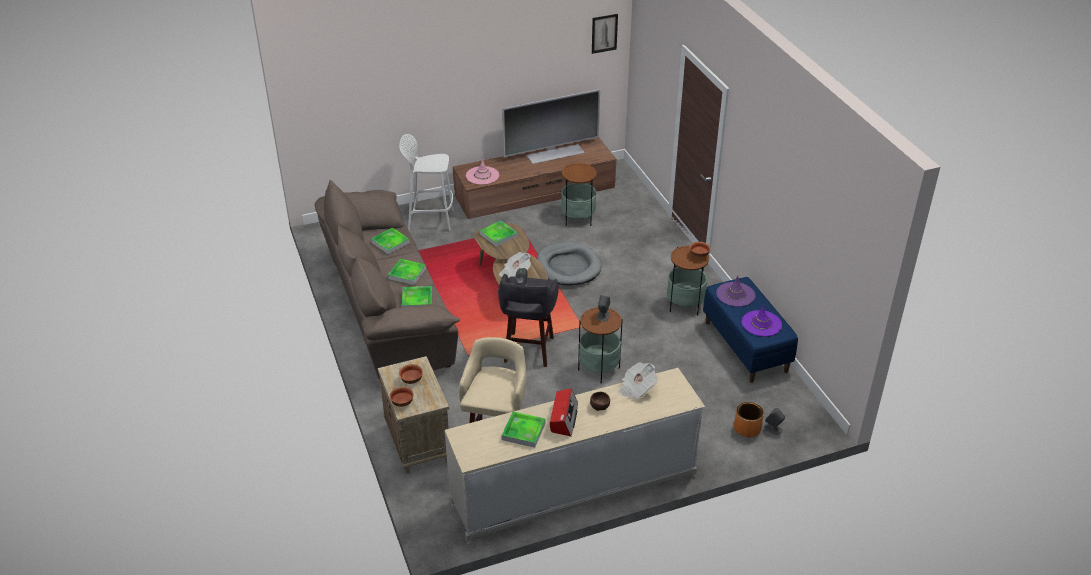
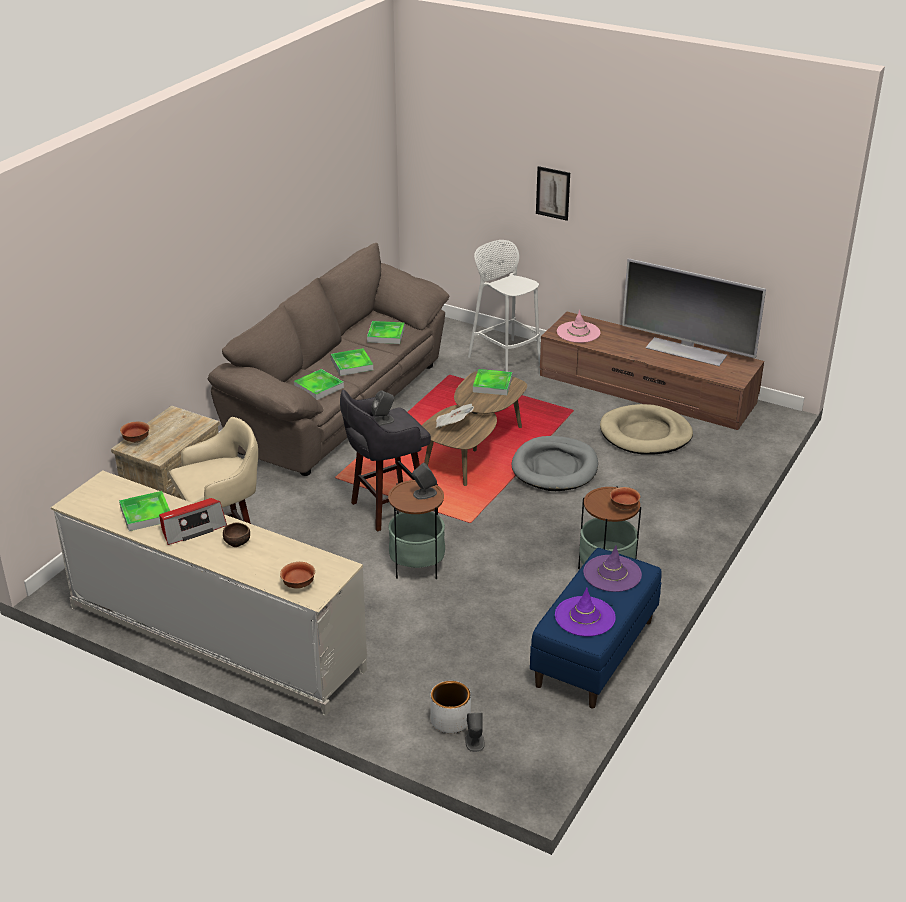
camera: 50 degrees right, 5 degrees down
bowl [399,364,423,384] -> bowl moved to [280,562,315,589]
side table [561,163,597,226] -> beige dog bed [600,404,693,455]
picture [592,14,618,54] -> picture moved to [536,166,570,221]
newspaper [618,362,658,400] -> none
orange planter [734,402,764,437] -> white planter [430,681,471,733]

